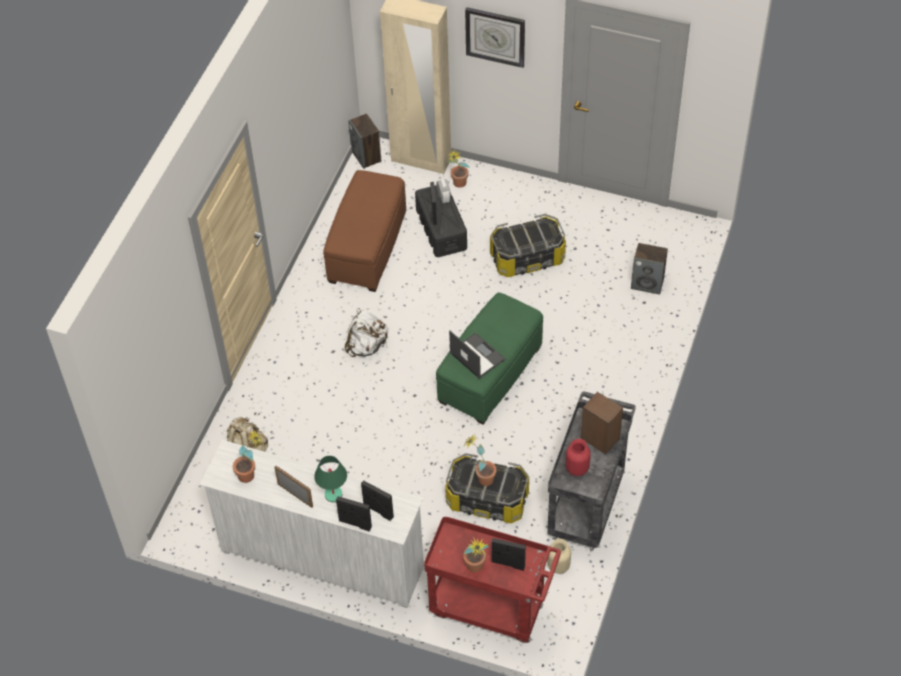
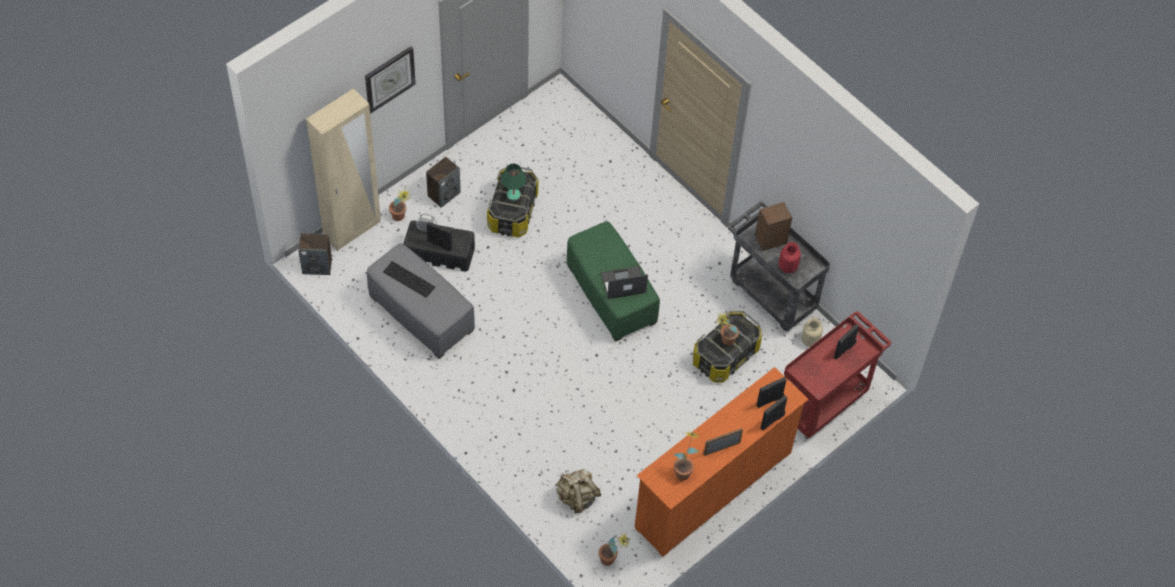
camera: 65 degrees left, 5 degrees up
white dresser [199,440,424,608] -> orange dresser [635,367,809,557]
green table lamp [314,456,347,502] -> green table lamp moved to [501,164,526,201]
brown ottoman [323,170,406,292] -> grey ottoman [367,243,475,359]
white backpack [344,308,388,357] -> none
potted plant [463,537,489,572] -> potted plant moved to [599,533,630,566]
speaker [631,243,668,294] -> speaker moved to [426,157,461,208]
none -> keyboard [383,261,435,298]

